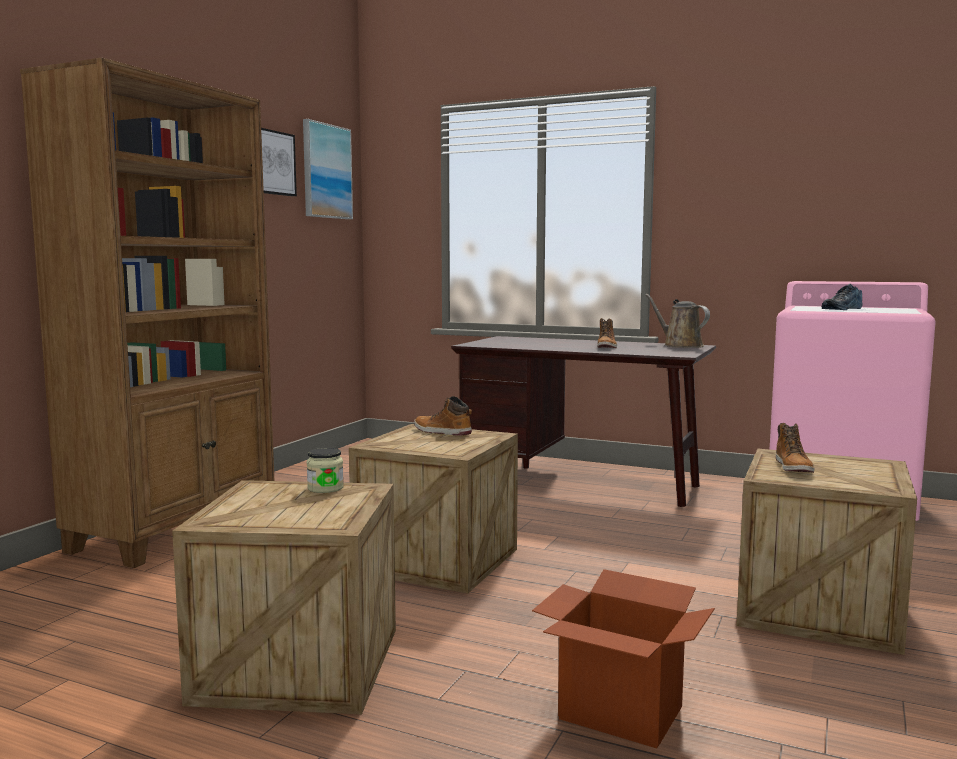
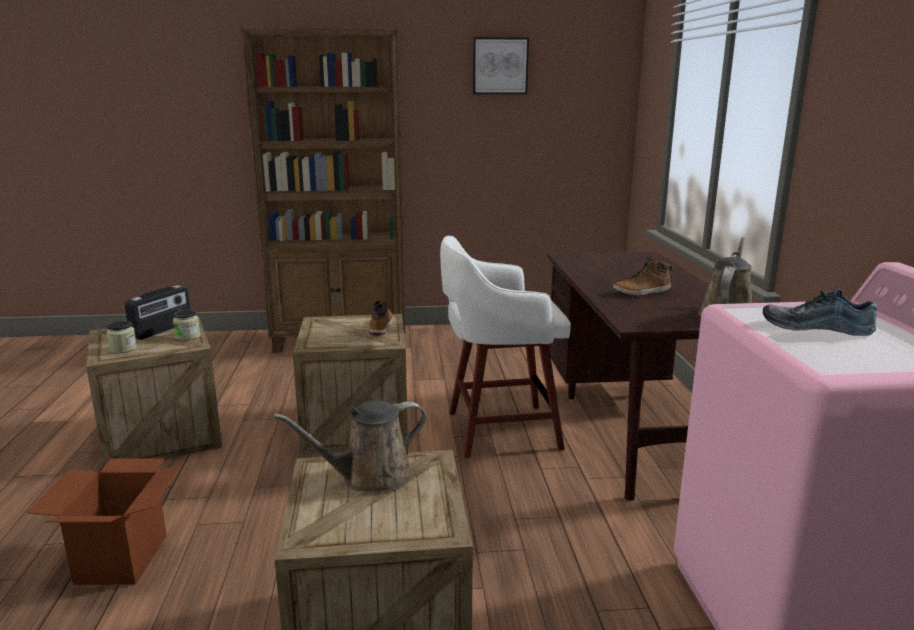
camera: 60 degrees right, 10 degrees up
picture [303,119,353,219] -> none
boot [776,423,814,473] -> brown watering can [273,400,426,492]
none -> jar [106,321,137,354]
none -> radio [125,285,190,340]
none -> white stool [440,236,571,458]

